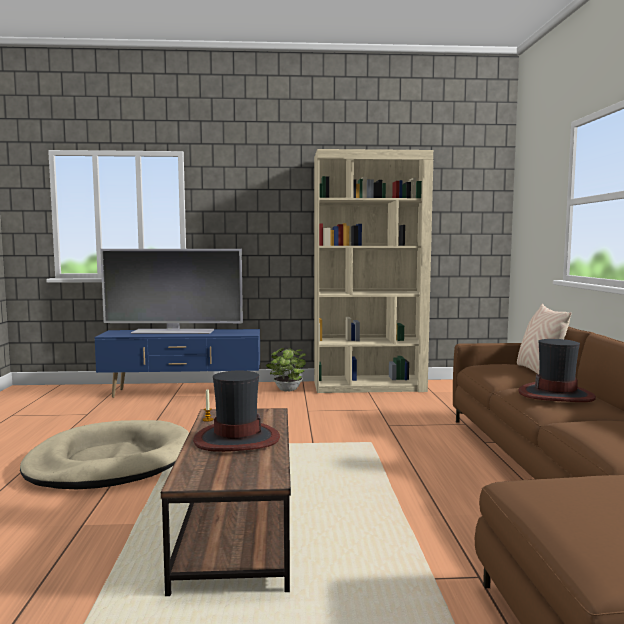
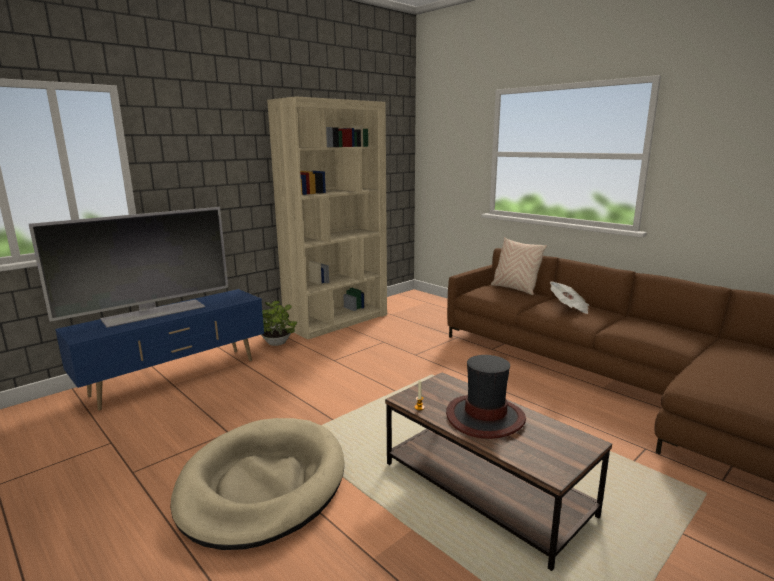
camera: 40 degrees left, 10 degrees up
hat [519,339,596,402] -> newspaper [550,281,589,314]

